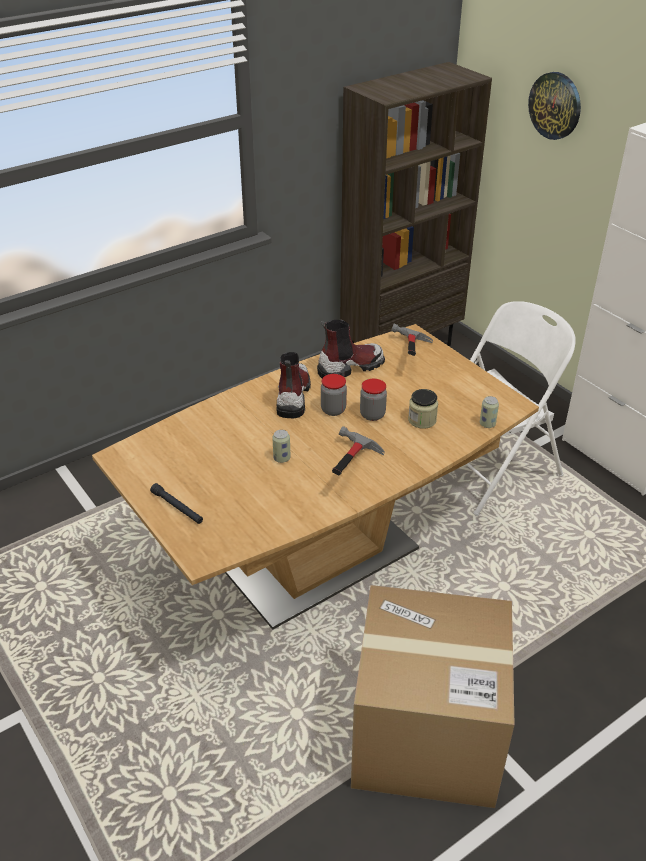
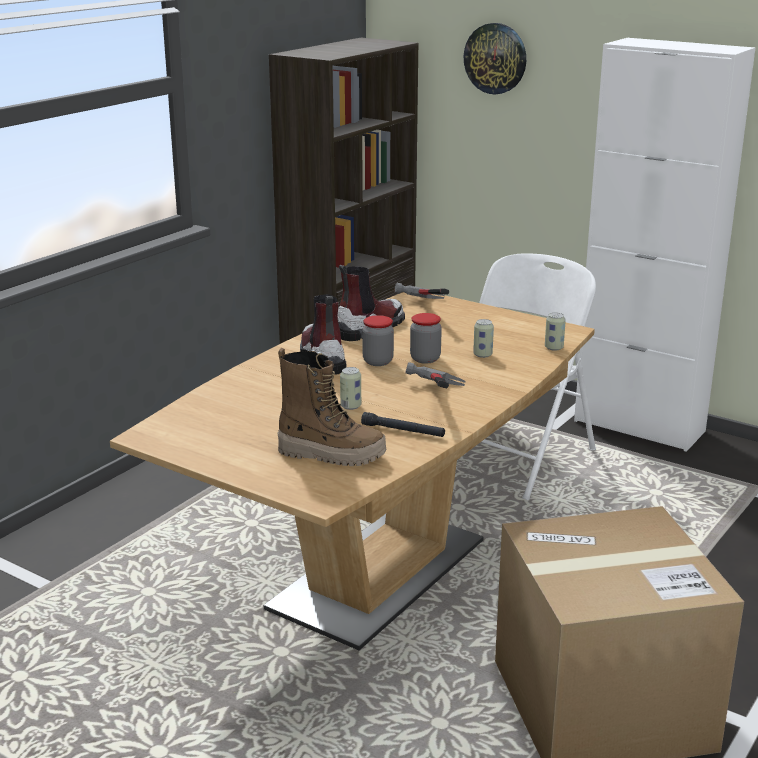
camera: 20 degrees left, 15 degrees down
black flashlight [150,483,203,524] -> black flashlight moved to [361,412,445,437]
jar [408,389,438,429] -> can [473,319,494,358]
none -> boot [278,348,386,466]

